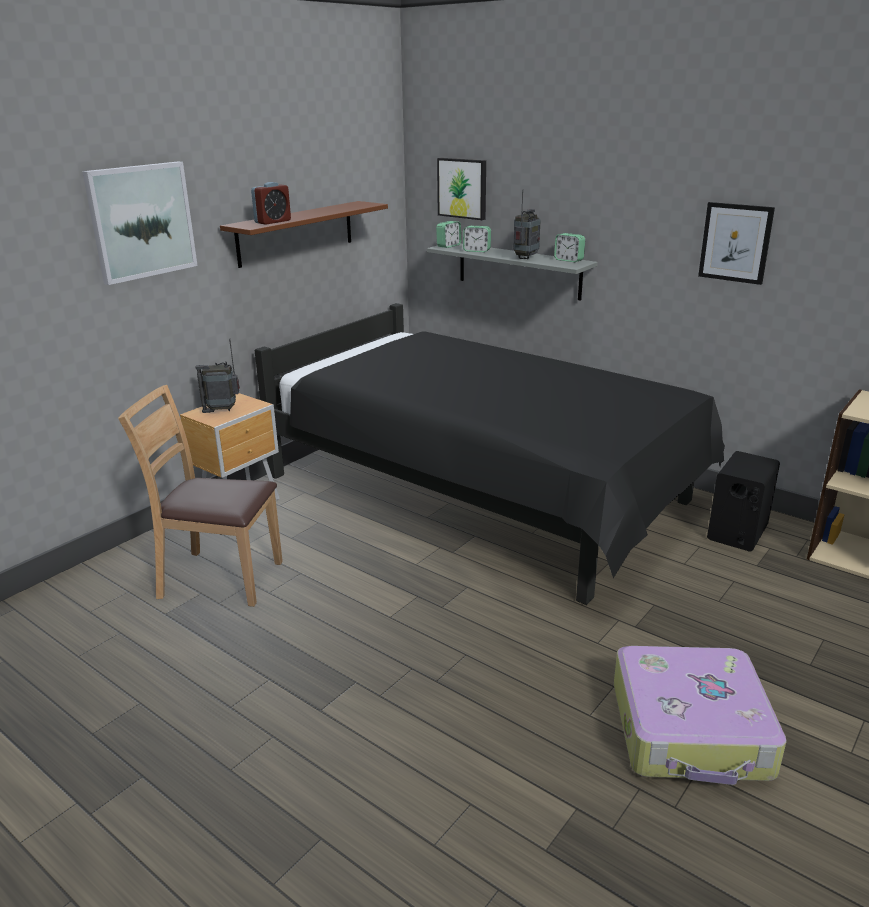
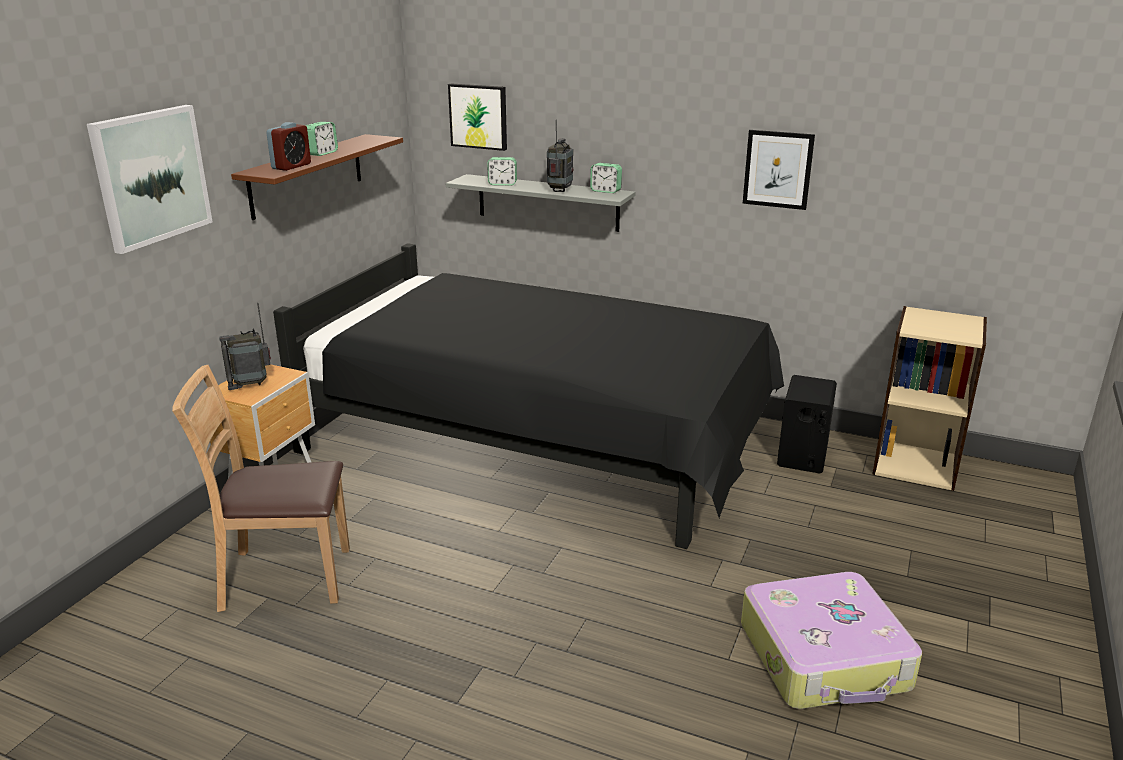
camera: 15 degrees left, 0 degrees up
alarm clock [436,221,461,248] -> alarm clock moved to [306,122,338,156]

